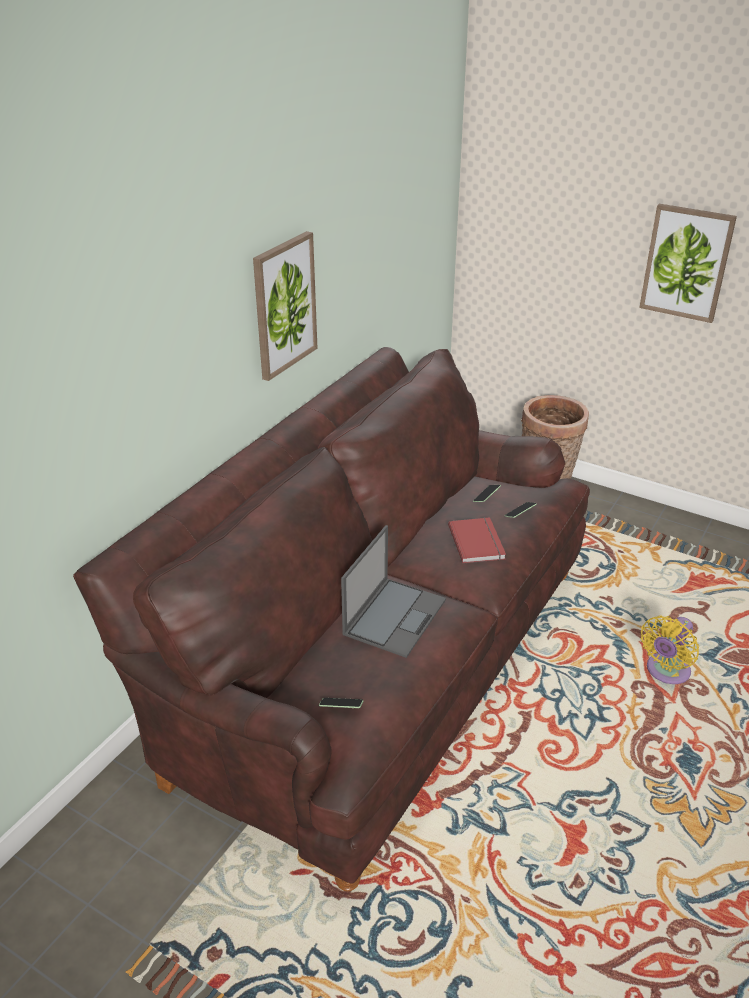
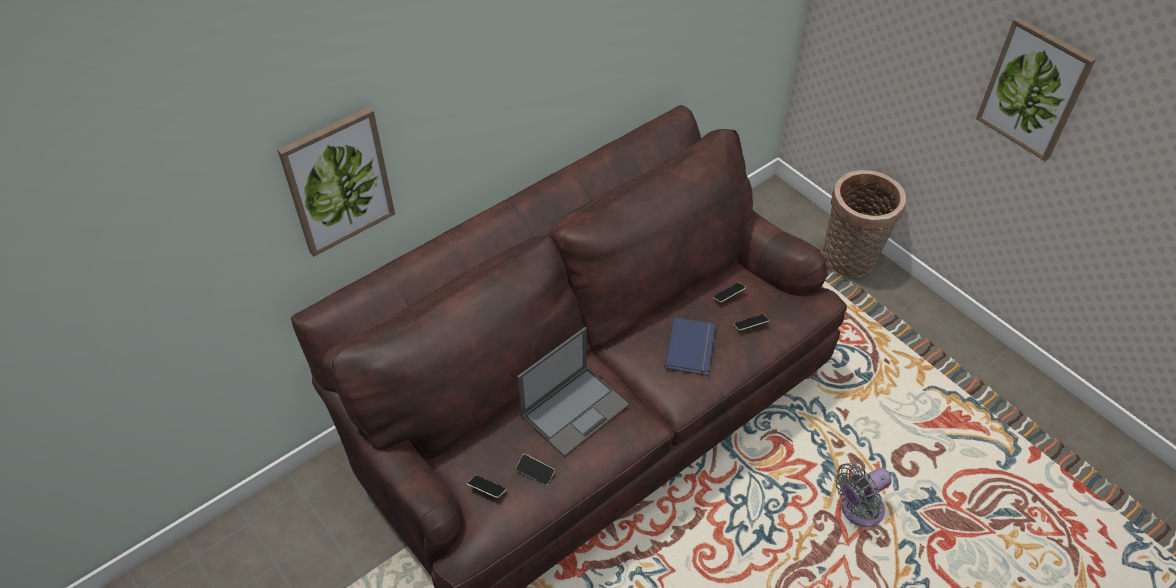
camera: 20 degrees right, 15 degrees up
picture [253,231,317,381] -> picture moved to [277,107,395,257]
red book [448,517,506,563] -> blue book [665,318,715,376]
yellow fan [640,616,699,684] -> grey fan [835,463,892,527]
none -> phone [516,454,555,485]

